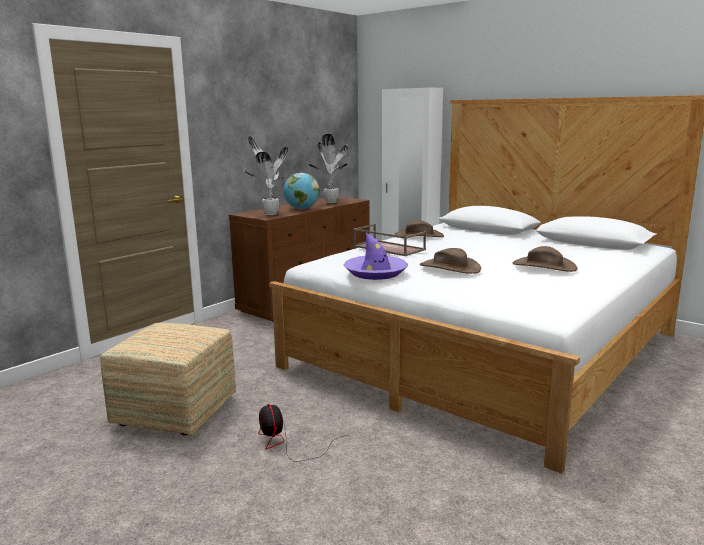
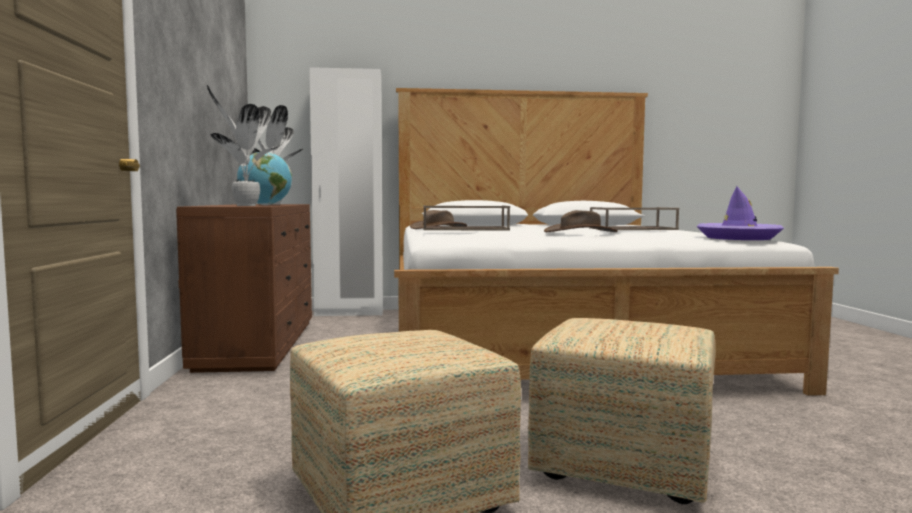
camera: 45 degrees left, 10 degrees down
fan [259,404,347,462] -> ottoman [528,318,716,504]
purple hat [344,233,408,280] -> purple hat moved to [697,186,784,240]
brown hat [513,246,577,272] -> brown tray [590,207,679,230]

